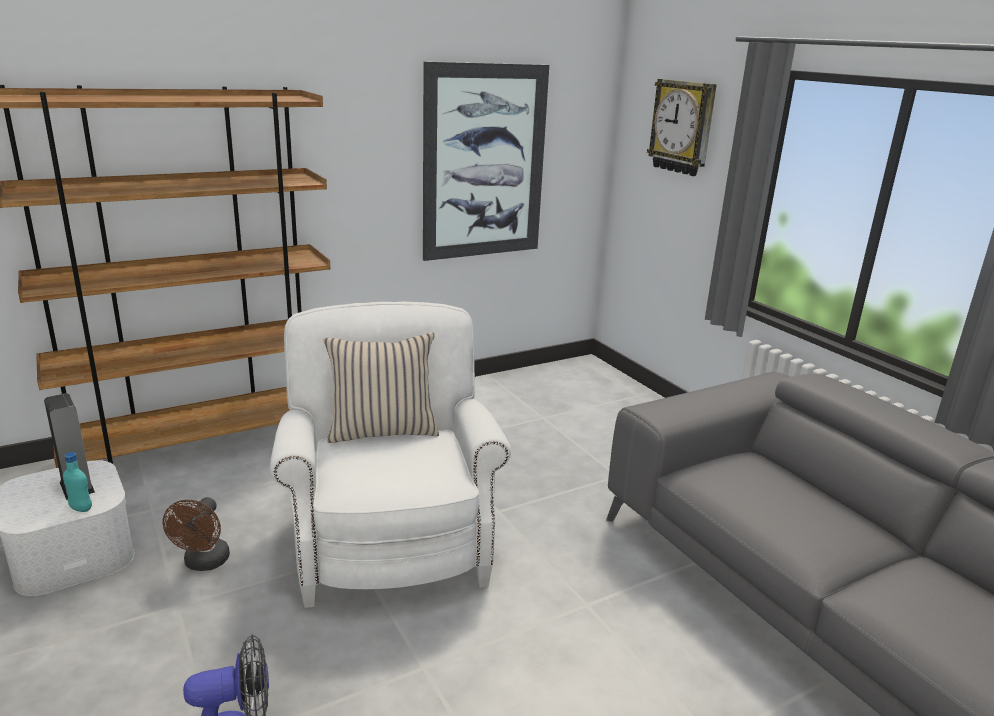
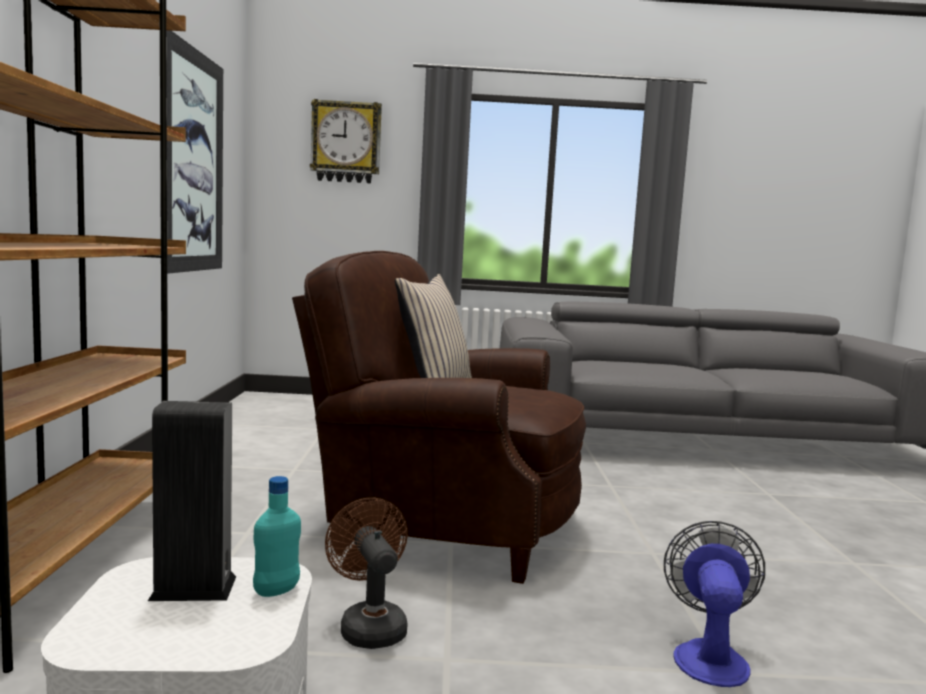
camera: 60 degrees left, 15 degrees down
brown fan [162,497,230,571] -> brown fan turned 150 degrees counterclockwise [325,498,408,649]
white armchair [270,302,511,608] -> brown armchair [292,251,586,584]

